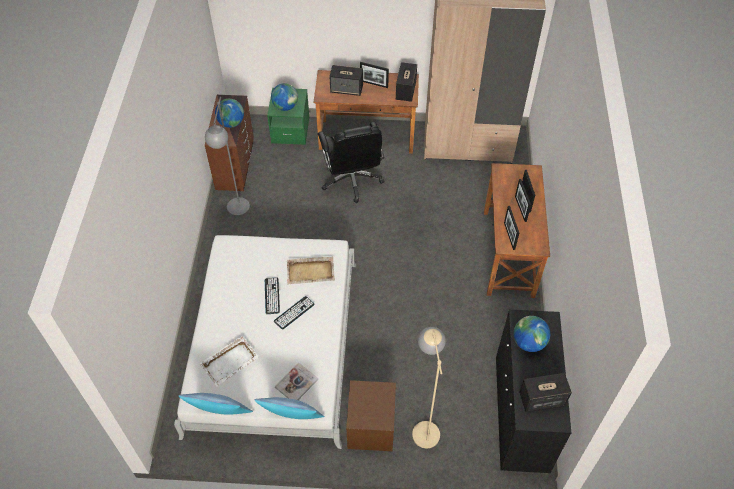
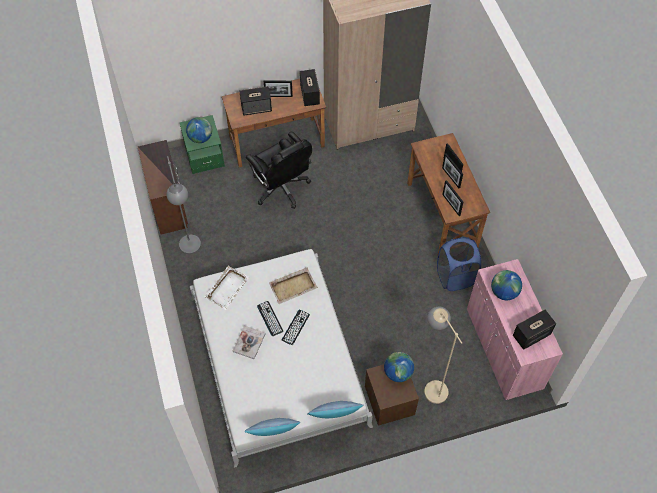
camera: 20 degrees left, 5 degrees up
white tray [200,336,259,387] -> white tray moved to [205,266,249,310]
globe [215,99,244,128] -> globe moved to [384,352,414,382]
book [275,362,318,400] -> book moved to [233,326,266,359]
black cabinet [496,309,571,473] -> pink cabinet [467,259,563,400]
none -> blue laundry basket [437,237,481,291]

